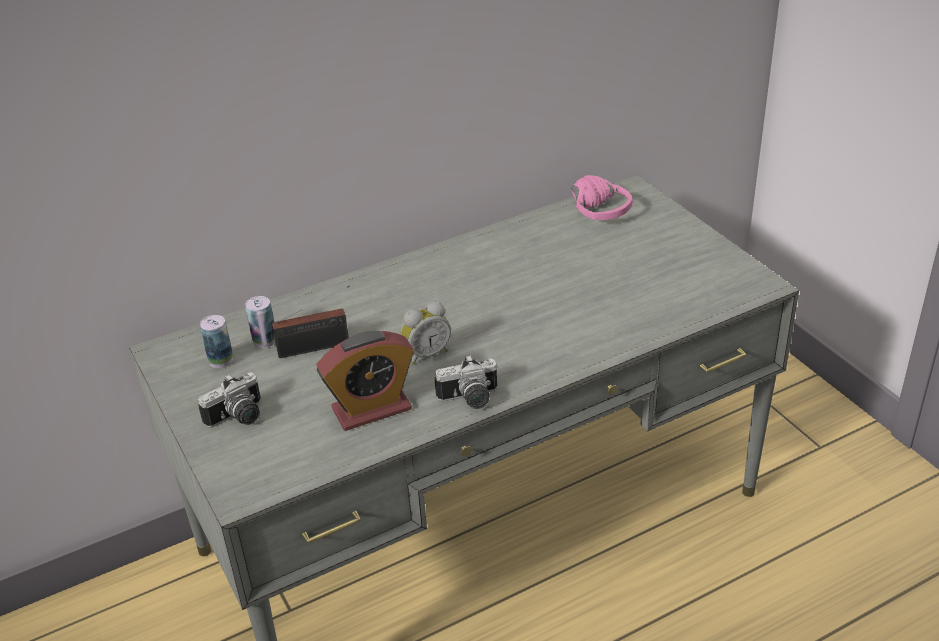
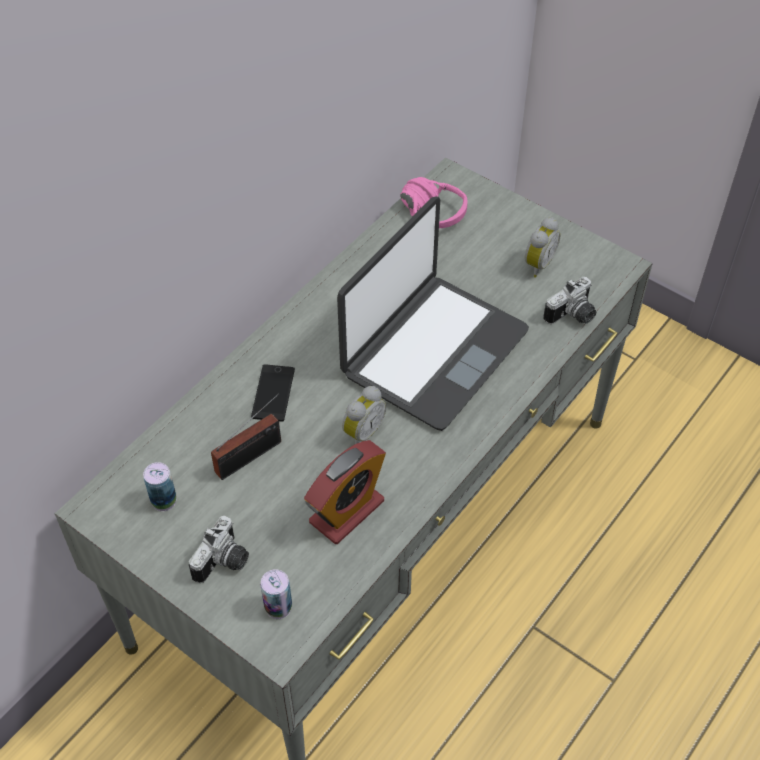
camera: 25 degrees left, 15 degrees up
can [245,296,276,348] -> can moved to [261,569,292,619]
camera [434,355,497,409] -> camera moved to [543,277,596,324]
none -> phone [251,365,295,422]
none -> laptop [337,196,529,431]
none -> alarm clock [525,217,561,278]

